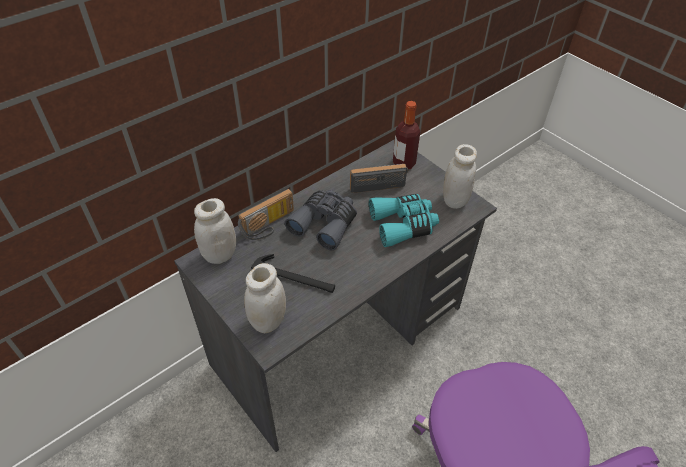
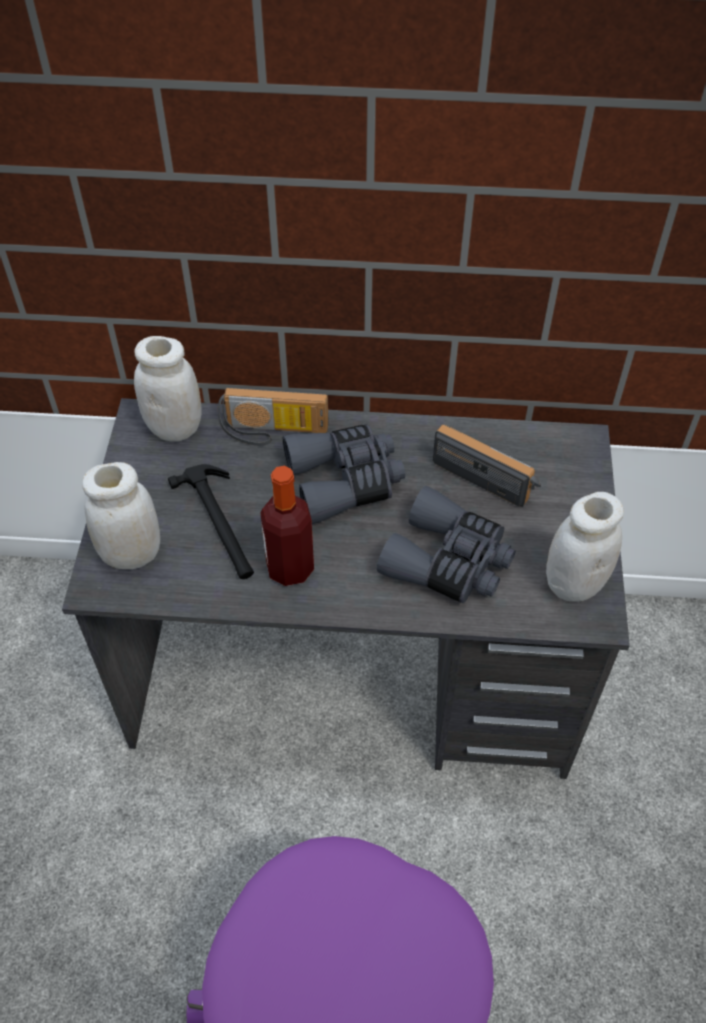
camera: 45 degrees right, 5 degrees up
turquoise binoculars [369,194,439,247] -> grey binoculars [377,486,516,604]
bottle [393,101,420,169] -> bottle moved to [260,466,314,586]

